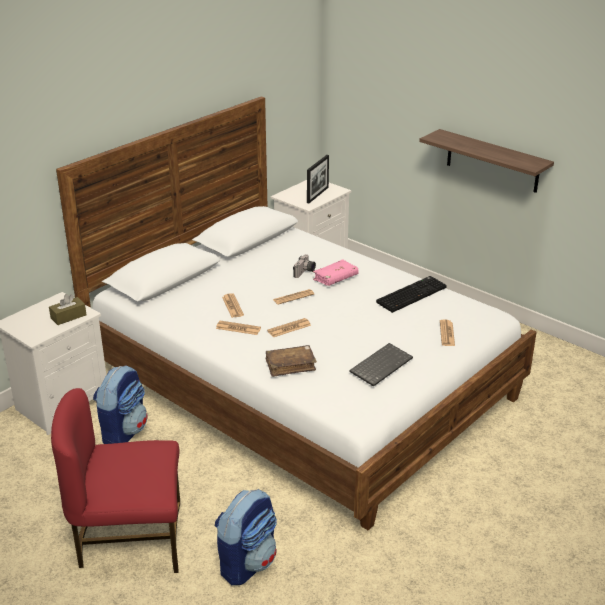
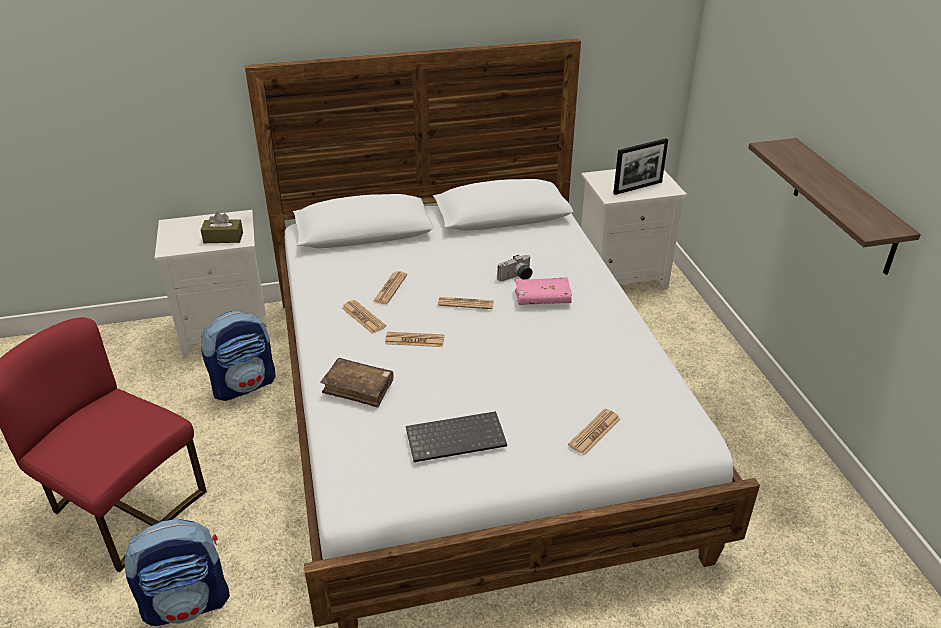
camera: 35 degrees right, 5 degrees up
keyboard [376,276,447,313] -> none

